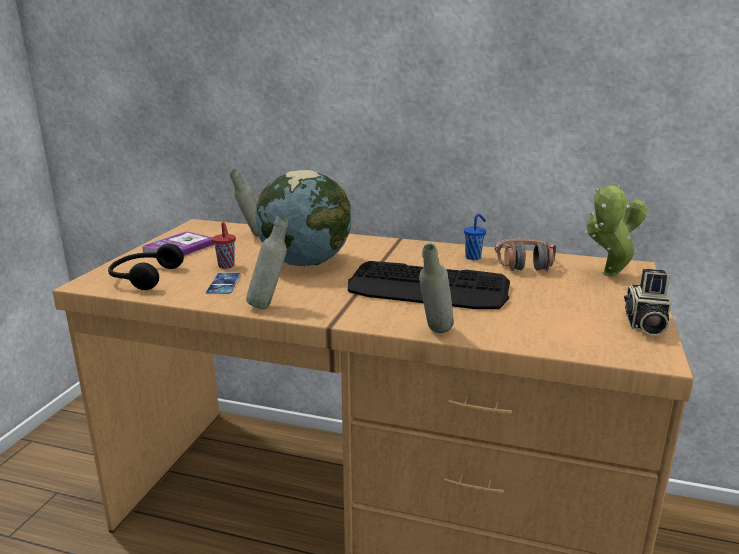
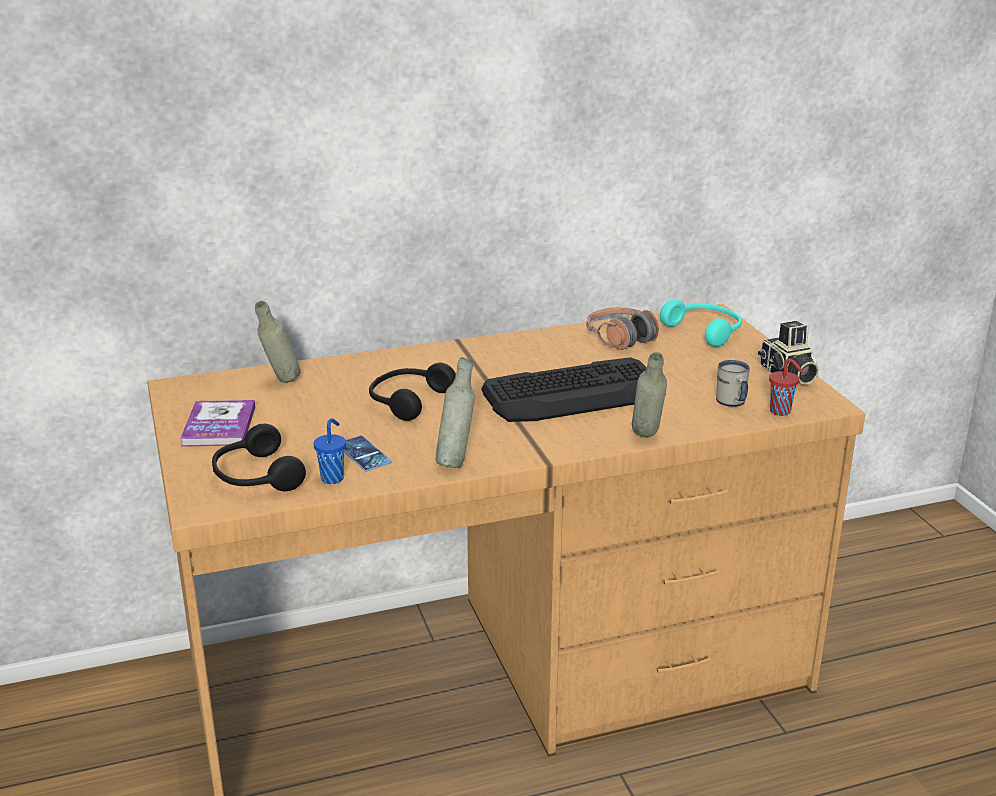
camera: 35 degrees left, 5 degrees up
red cup [212,222,236,269] -> red cup moved to [769,358,803,416]
globe [255,170,351,267] -> black headphones [369,363,456,421]
blue cup [464,214,486,260] -> blue cup moved to [313,418,346,484]
potted plant [586,185,647,277] -> turquoise headphones [660,299,742,347]
none -> white mug [716,360,750,407]

